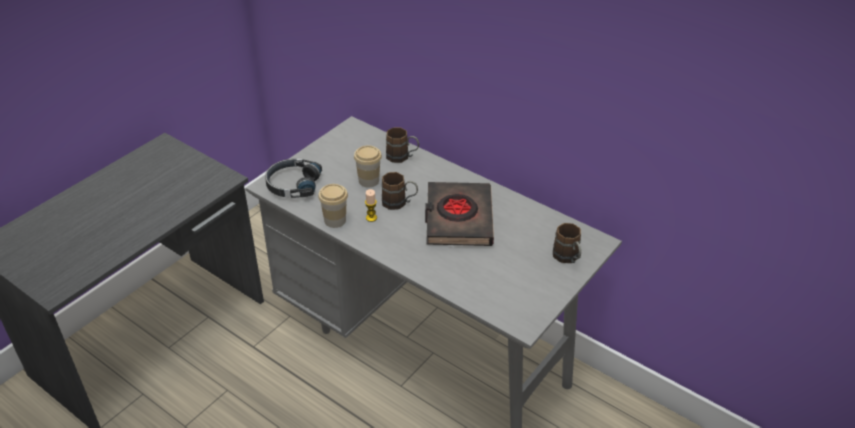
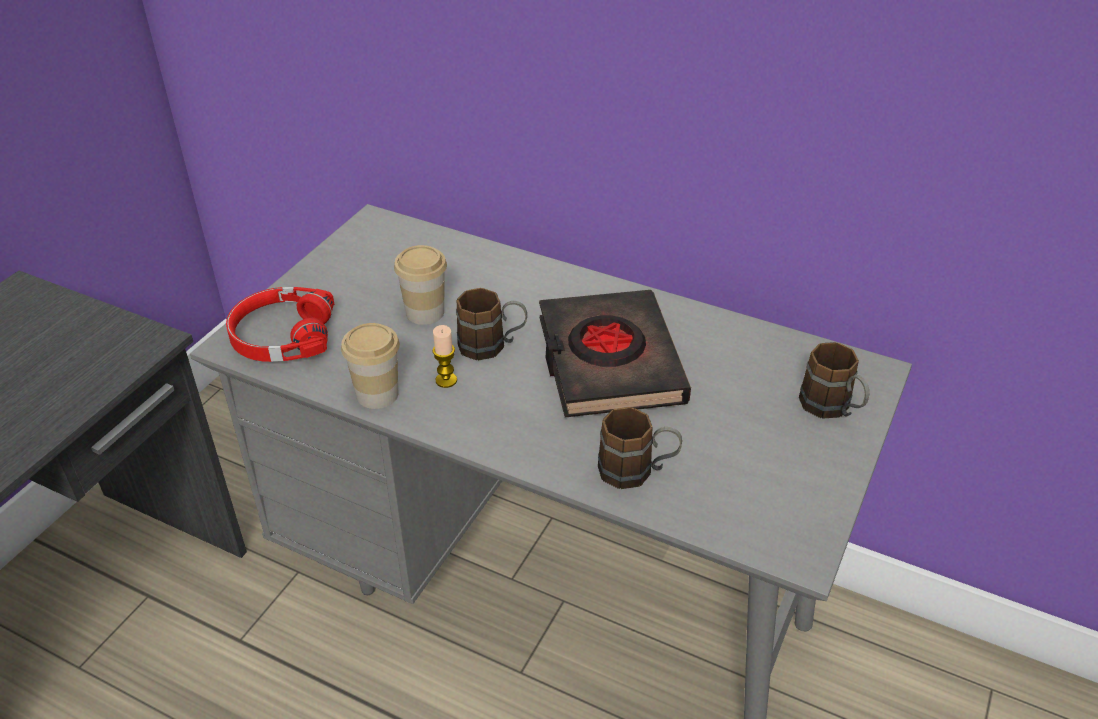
camera: 10 degrees left, 0 degrees up
black headphones [265,159,322,198] -> red headphones [226,287,334,362]
brown mug [386,127,419,163] -> brown mug moved to [598,407,682,489]

